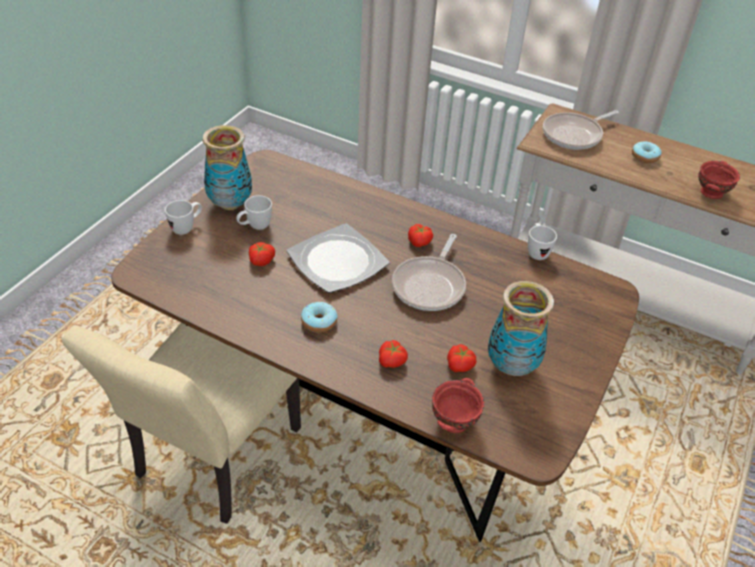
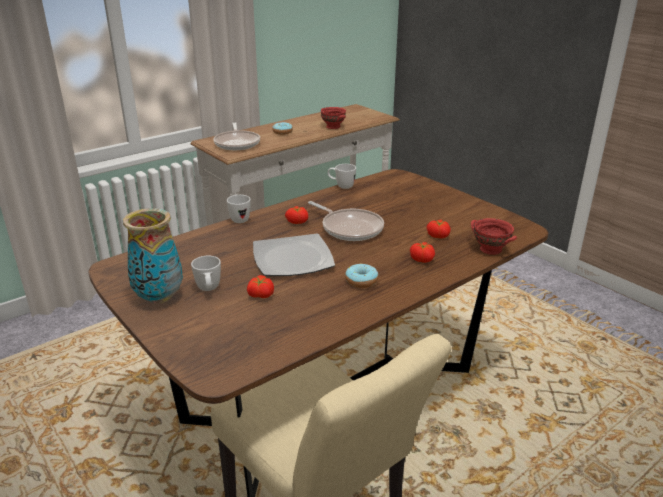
camera: 65 degrees left, 15 degrees down
white mug [165,200,202,235] -> white mug moved to [227,195,251,223]
vase [488,281,554,376] -> none

